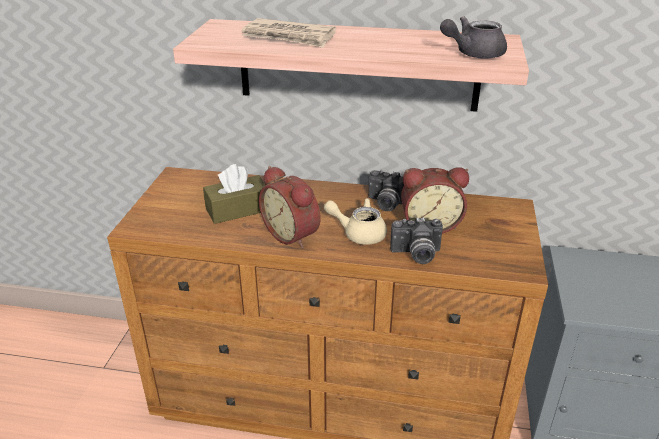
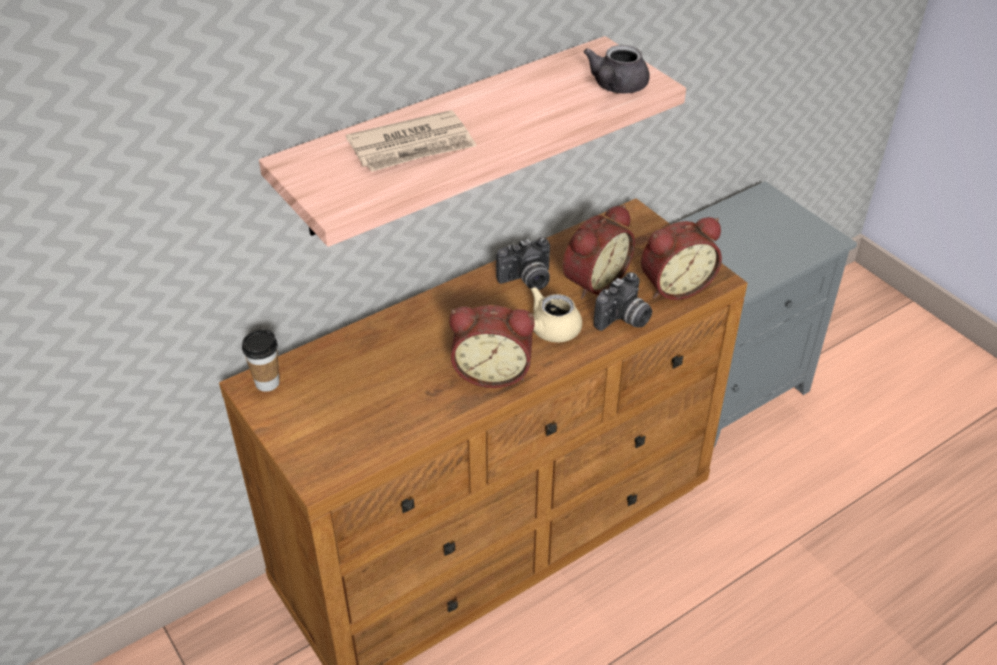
camera: 45 degrees left, 10 degrees up
brown tissue box [203,164,266,224] -> none
none -> cup [242,329,279,392]
none -> alarm clock [641,217,722,300]

